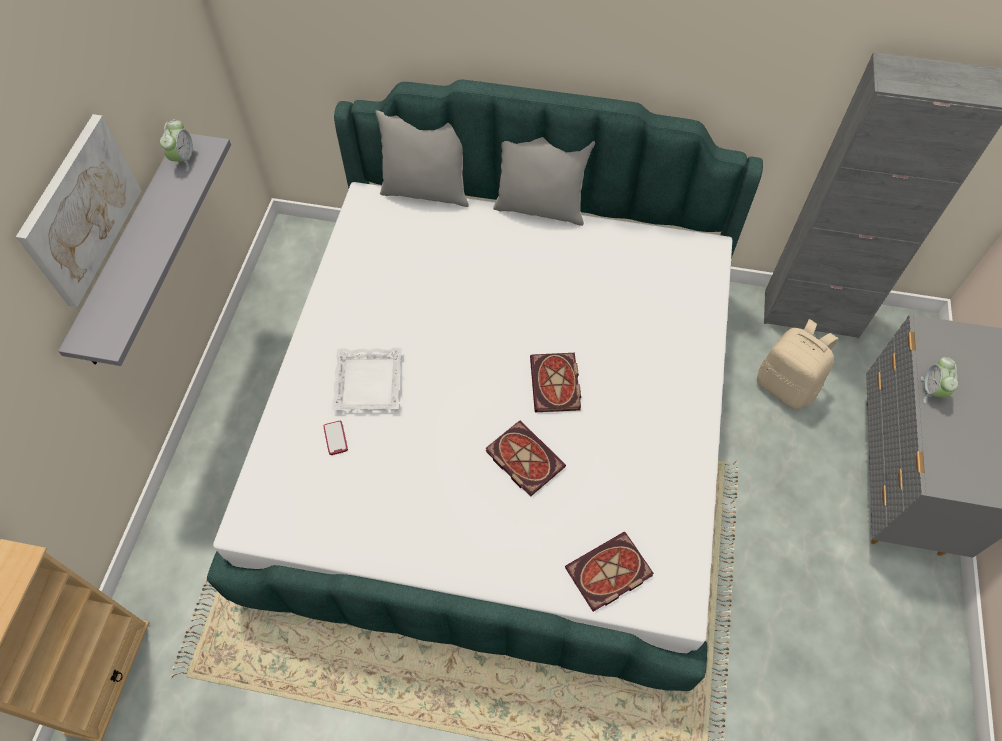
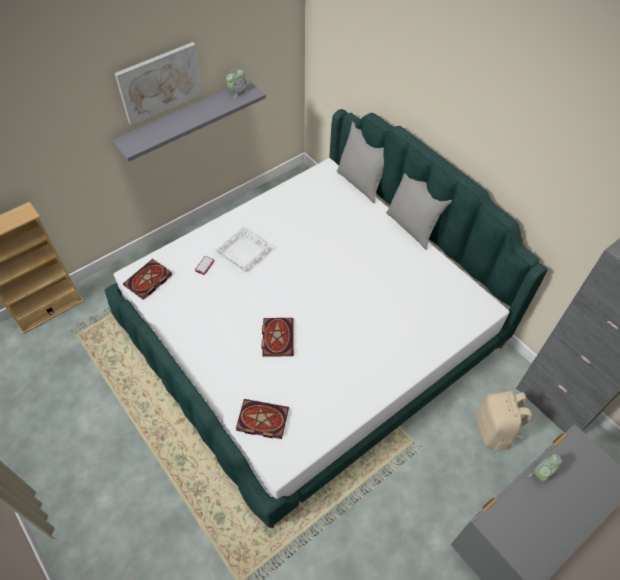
camera: 40 degrees right, 5 degrees down
book [530,353,581,412] -> book moved to [123,259,172,300]

